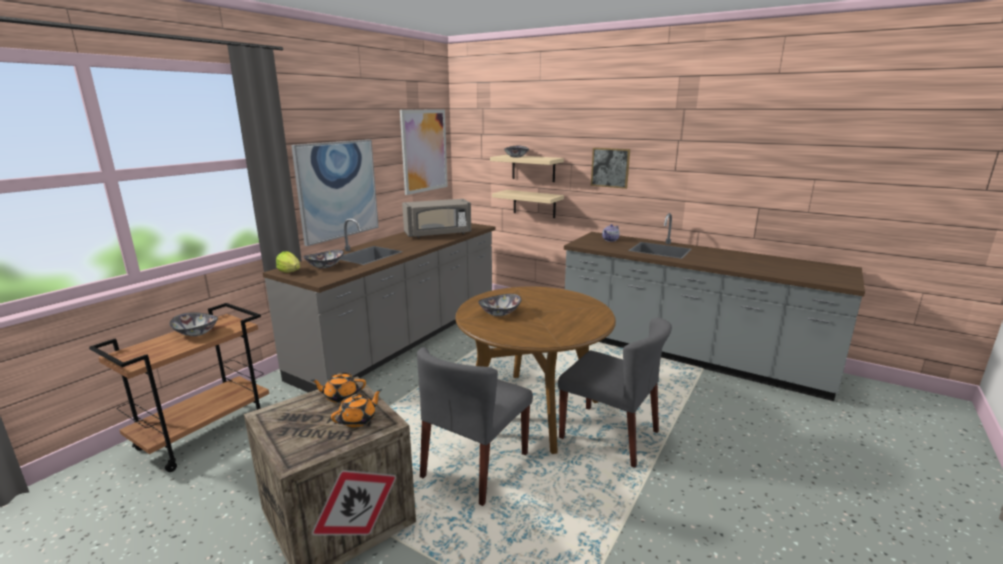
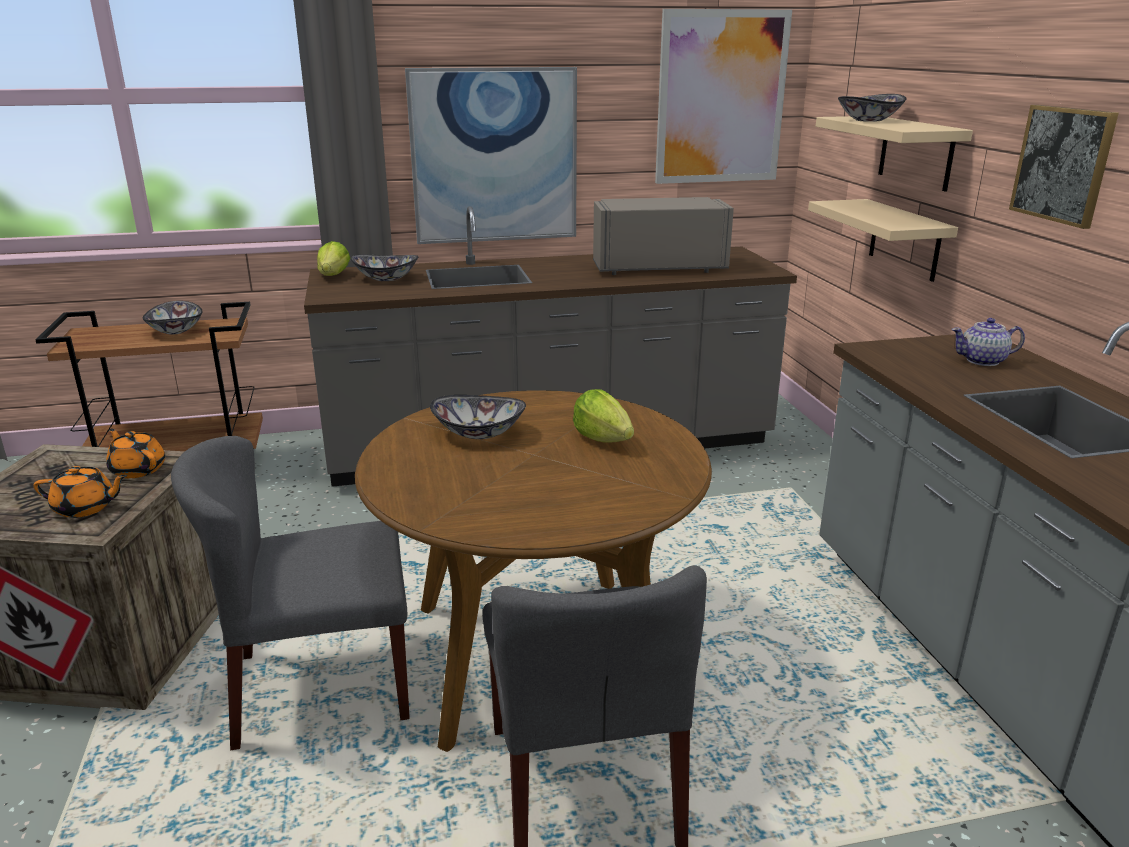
camera: 45 degrees right, 5 degrees up
grey microwave [402,199,471,238] -> grey microwave turned 150 degrees clockwise [593,197,734,275]
none -> lettuce [573,389,634,443]

